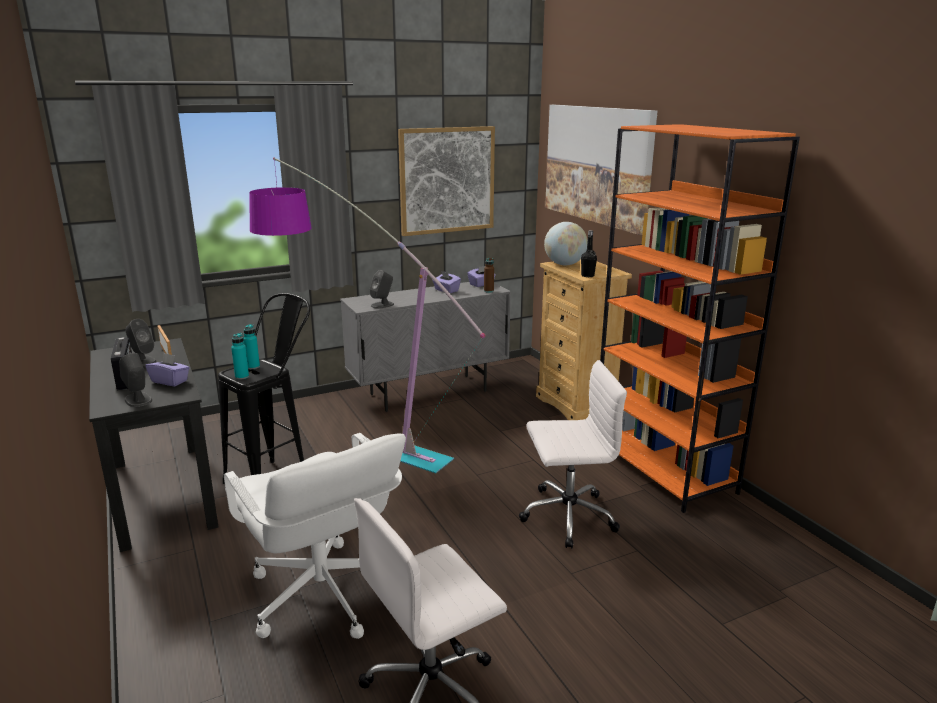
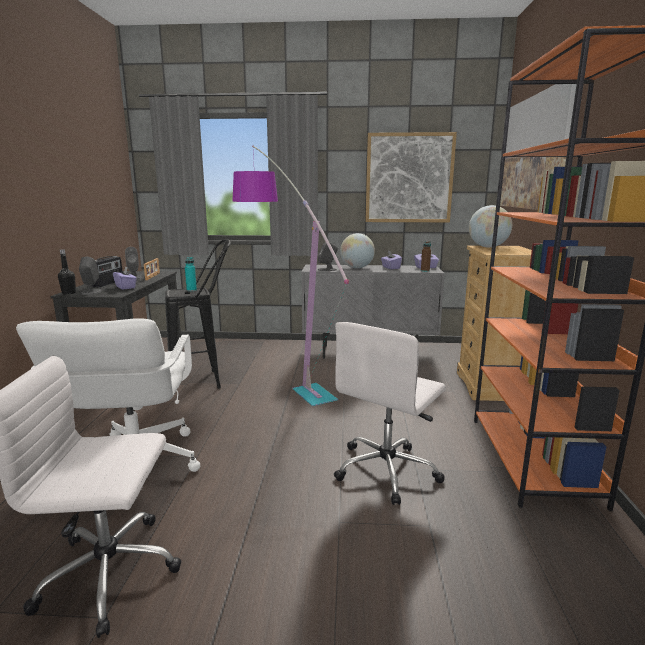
camera: 30 degrees right, 5 degrees down
turquoise bottle [231,333,249,380] -> none
white office chair [519,360,627,549] -> white office chair turned 105 degrees clockwise [334,322,446,505]
black bottle [581,230,597,277] -> black bottle moved to [58,249,76,295]
none -> globe [340,233,375,268]

